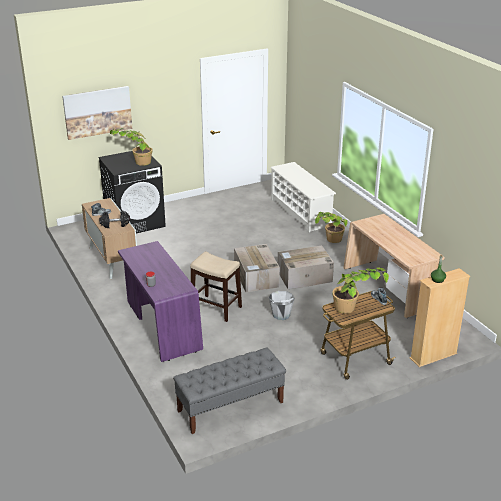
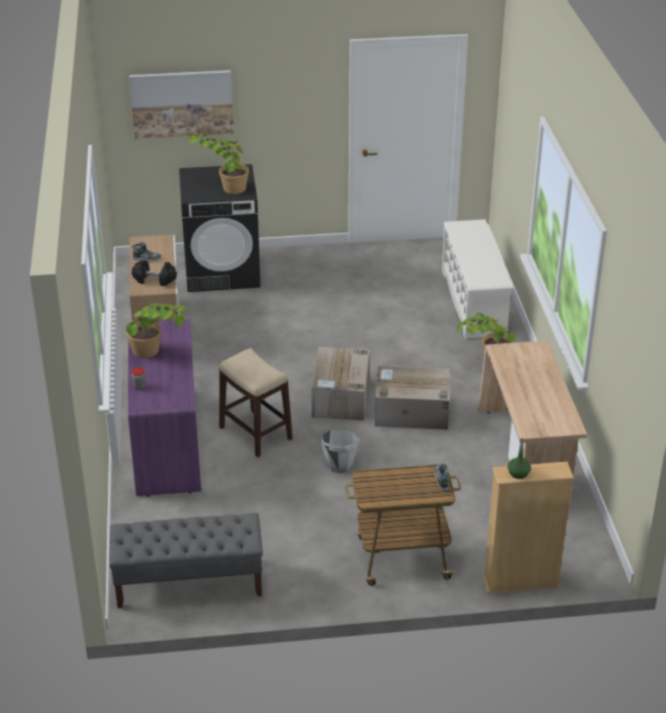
camera: 20 degrees right, 5 degrees up
potted plant [332,267,389,313] -> potted plant moved to [126,303,188,358]

